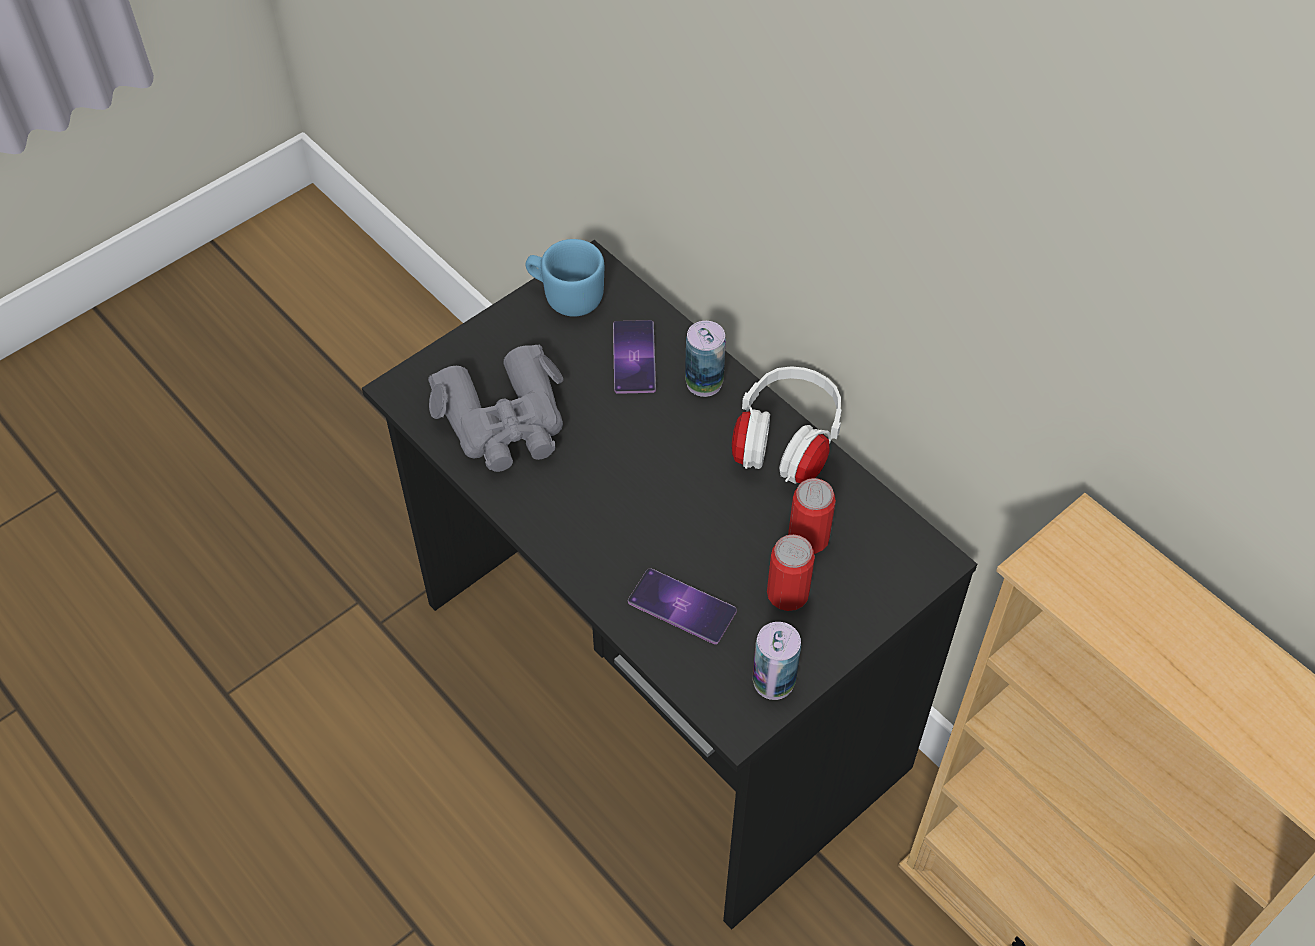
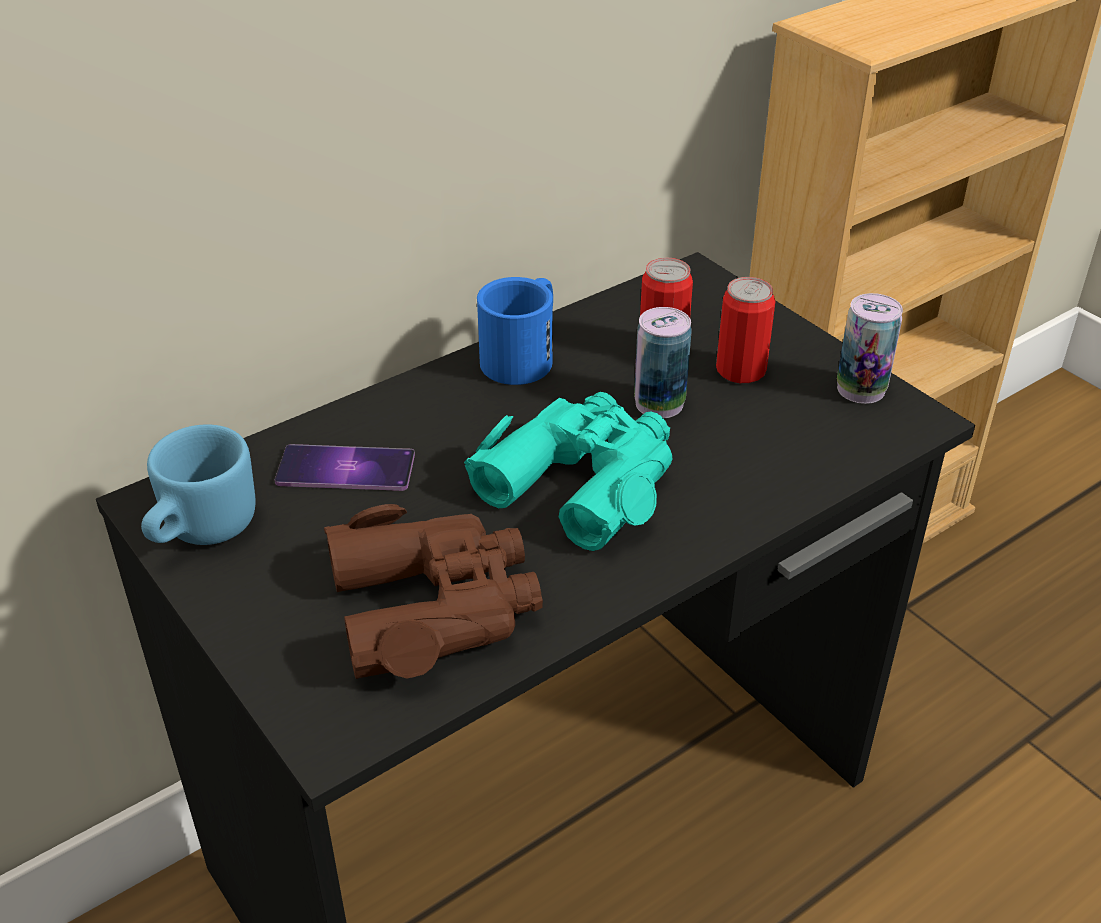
camera: 85 degrees left, 15 degrees down
grey binoculars [428,345,563,472] -> brown binoculars [324,504,543,679]
phone [628,568,737,644] -> none
can [685,321,726,397] -> can moved to [634,307,692,418]
white headphones [732,366,842,484] -> blue mug [477,277,553,385]
none -> turquoise binoculars [464,392,672,551]

